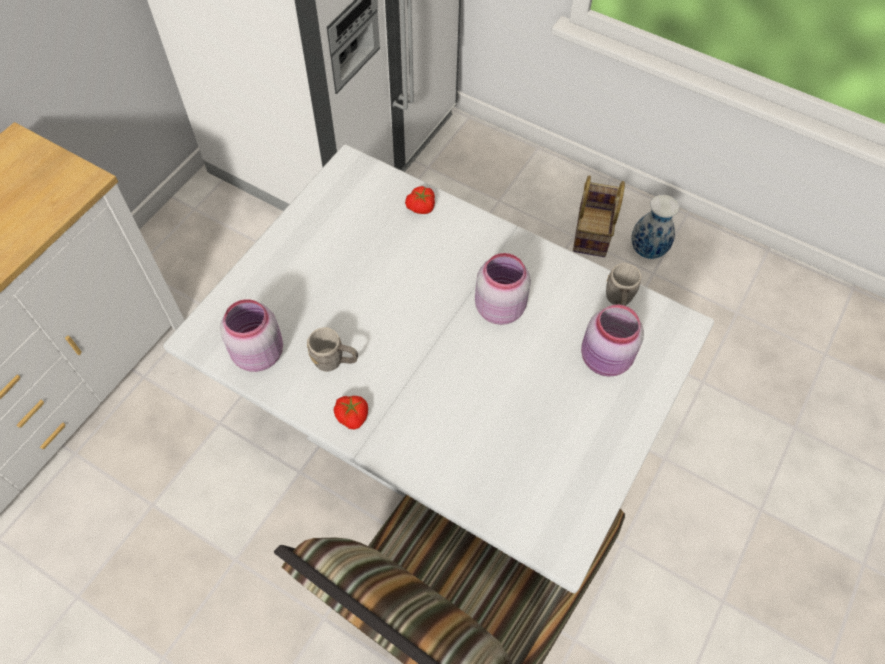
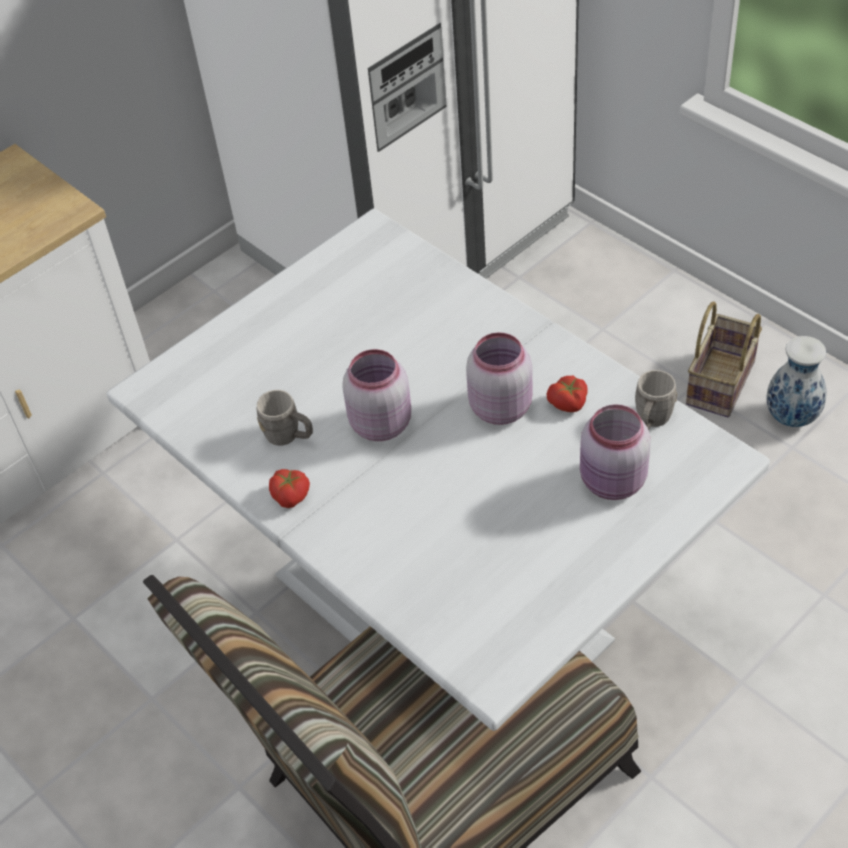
camera: 20 degrees right, 10 degrees down
pink jar [220,299,283,372] -> pink jar moved to [342,349,411,441]
tomato [405,186,435,214] -> tomato moved to [546,376,588,412]

